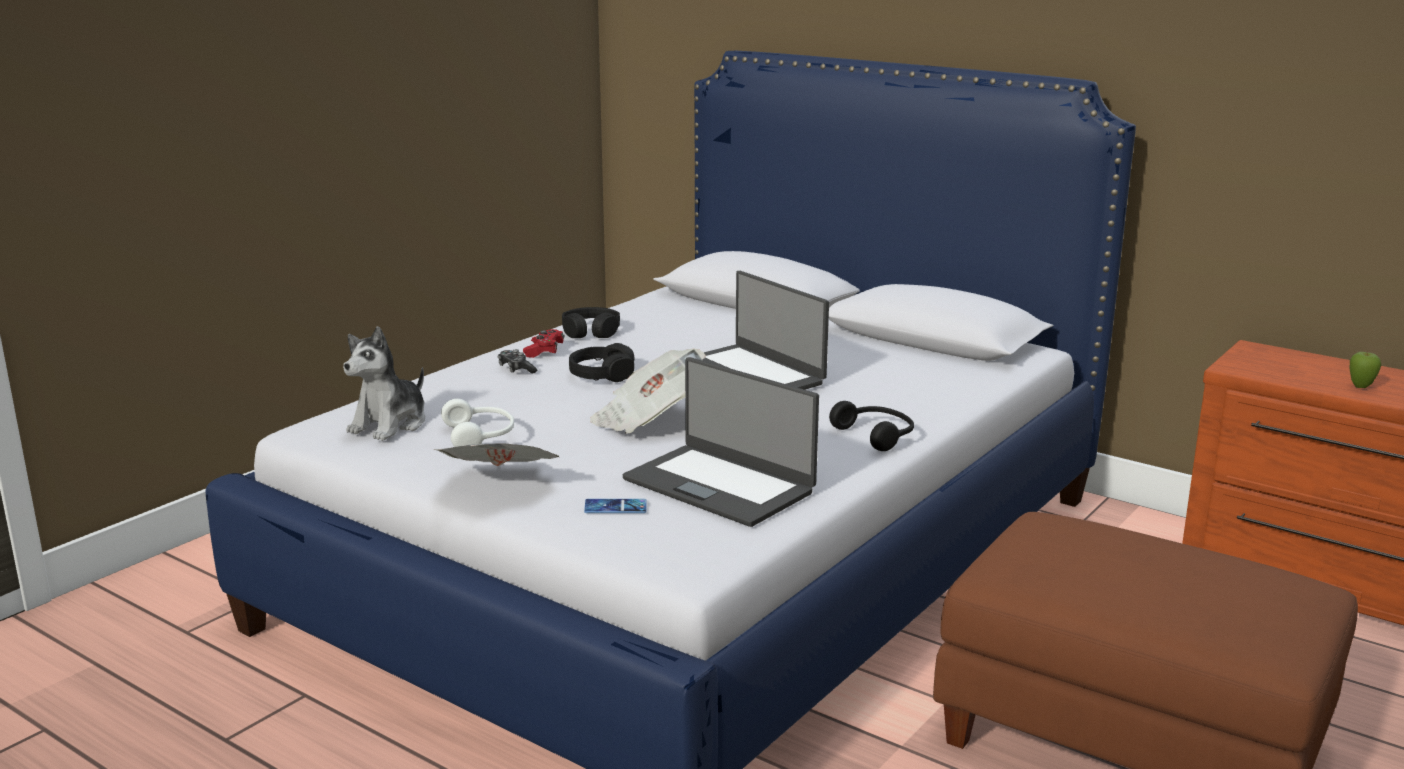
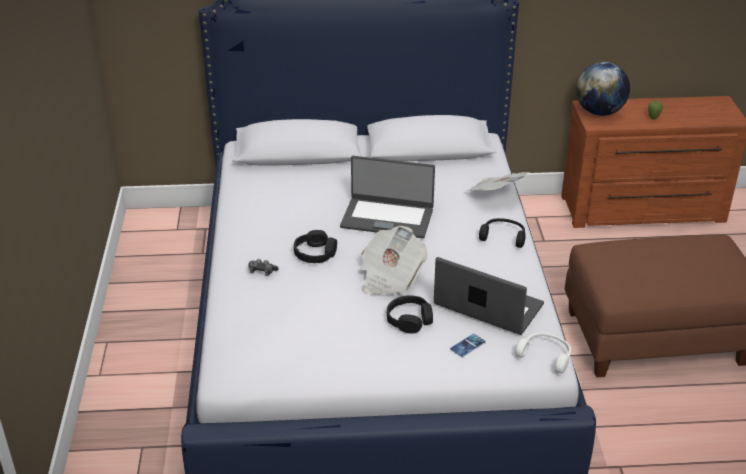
camera: 40 degrees left, 15 degrees up
plush toy [343,326,425,441] -> none
newspaper [432,444,559,466] -> newspaper moved to [467,172,530,191]
white headphones [441,399,514,447] -> white headphones moved to [515,332,571,373]
red game controller [523,329,565,358] -> none
black headphones [562,307,620,338] -> black headphones moved to [387,295,433,334]
laptop [623,357,819,527] -> laptop turned 150 degrees counterclockwise [434,257,544,335]
none -> globe [576,62,630,116]

